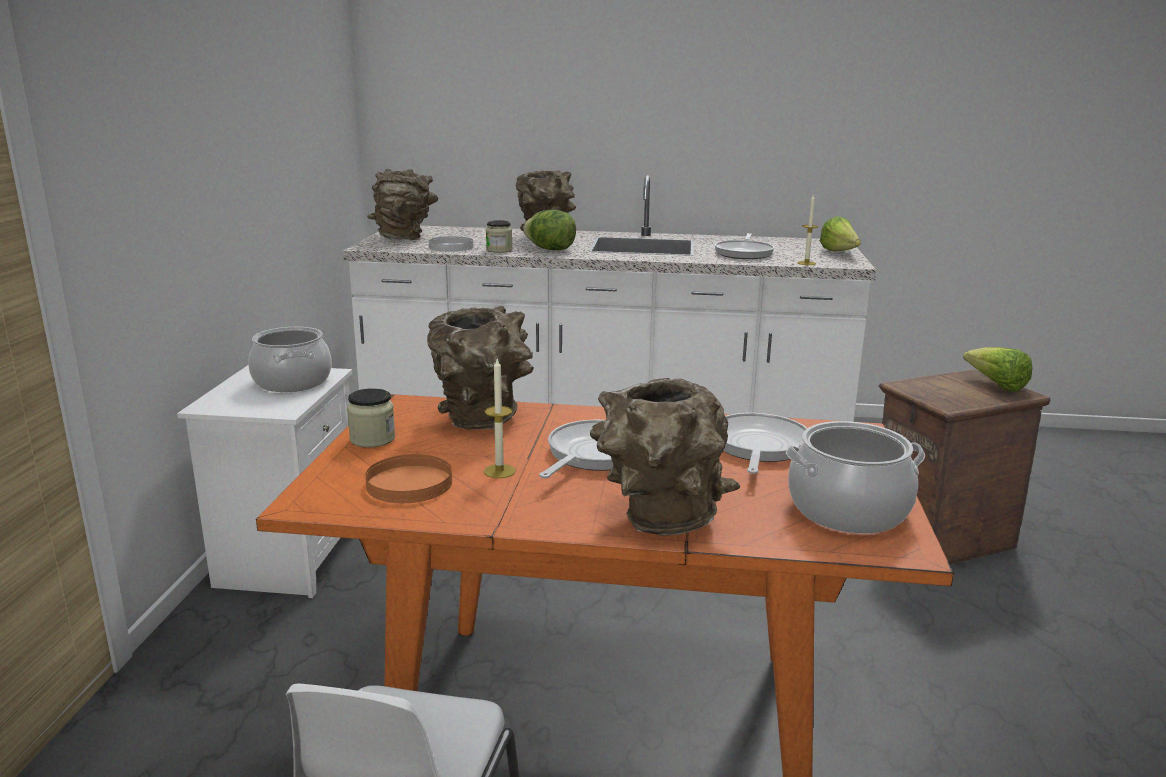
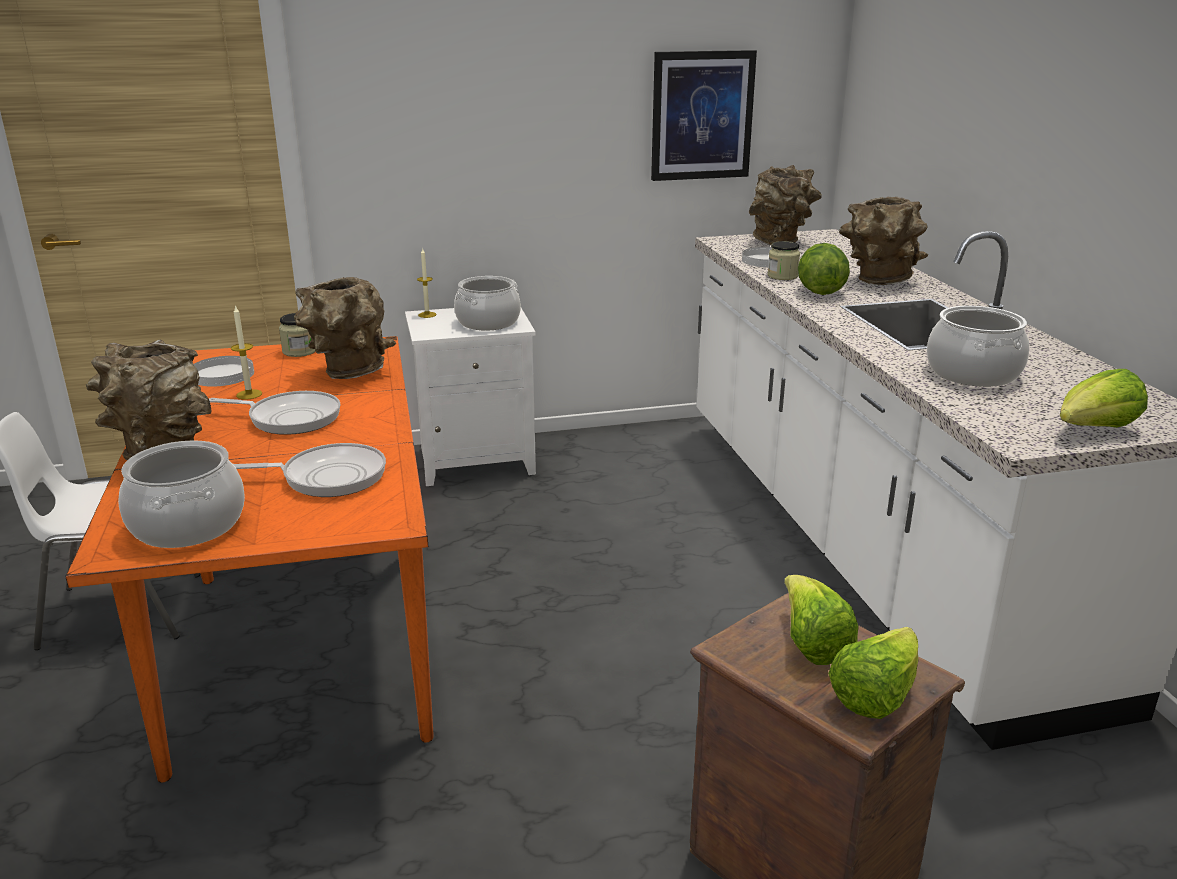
camera: 70 degrees right, 5 degrees up
orange plate [365,454,452,503] -> white plate [194,356,254,387]
frying pan [715,233,774,259] -> cooking pot [927,306,1029,387]
candle [797,194,818,265] -> candle moved to [417,249,437,318]
none -> picture [651,50,757,181]
none -> lettuce [784,575,859,665]

